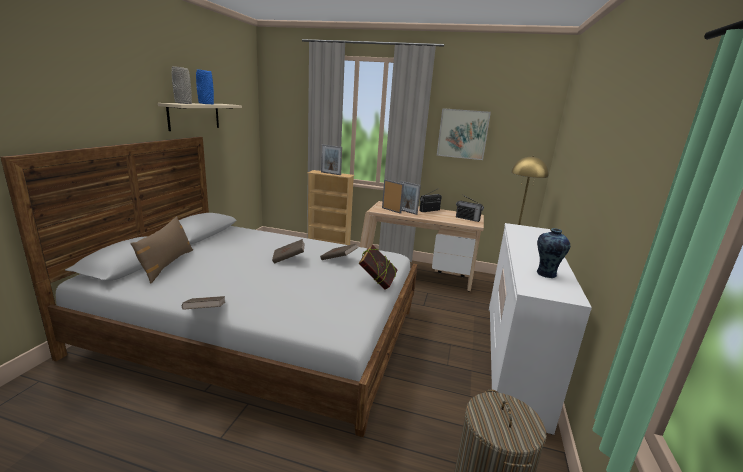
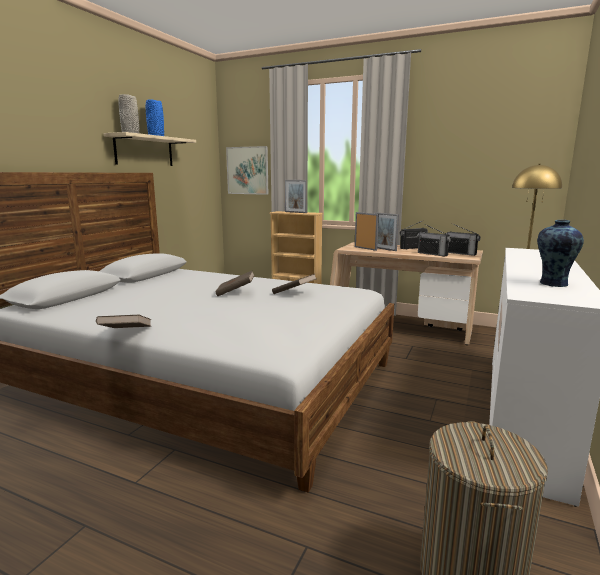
camera: 10 degrees right, 5 degrees down
brown pillow [130,216,193,283] -> none
book [359,244,397,289] -> none
picture [437,108,491,160] -> picture moved to [226,146,268,195]
none -> radio [417,225,451,257]

